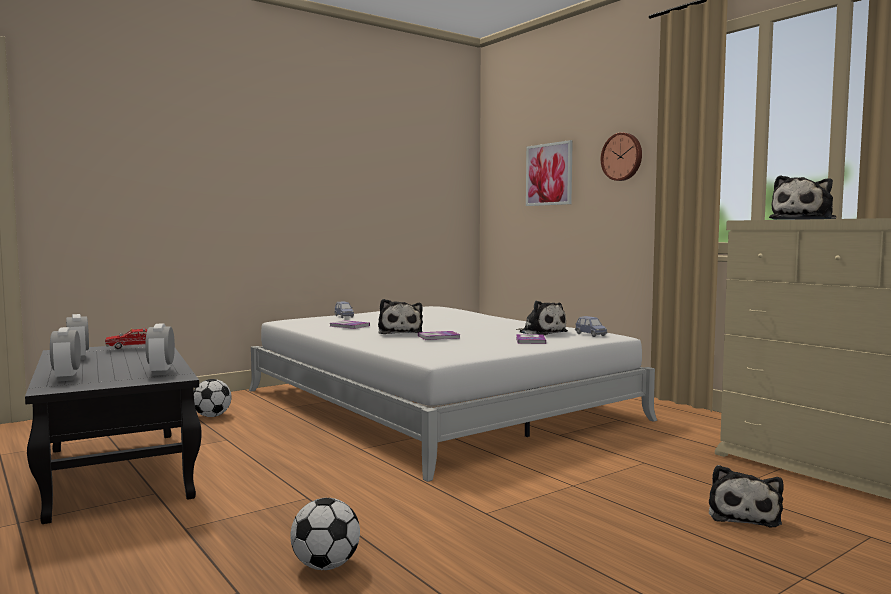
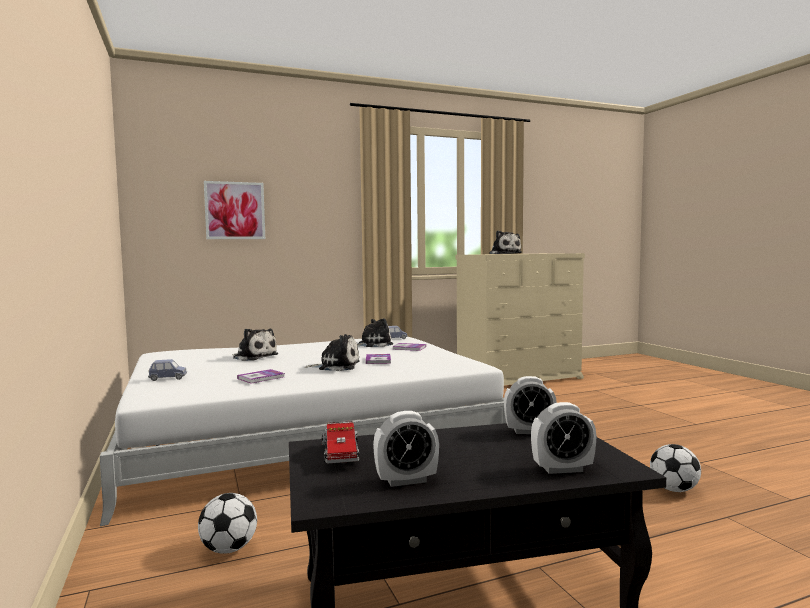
camera: 75 degrees left, 0 degrees up
wall clock [601,132,642,181] -> none
plush toy [709,465,784,527] -> plush toy moved to [233,329,278,361]

